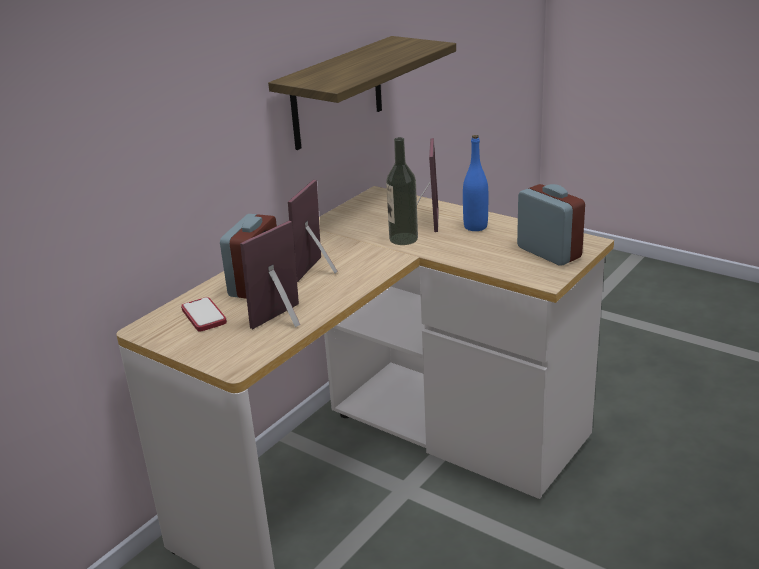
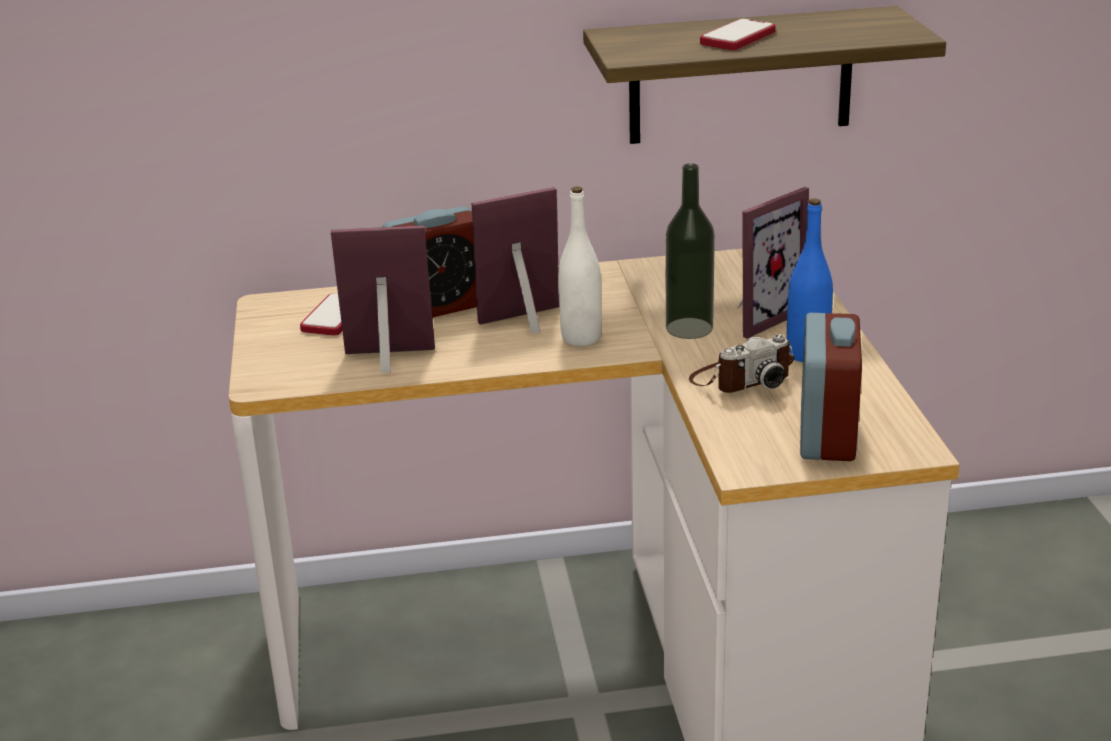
camera: 45 degrees right, 0 degrees up
none -> white bottle [558,186,602,346]
none -> camera [689,334,794,393]
none -> phone [700,19,776,50]

